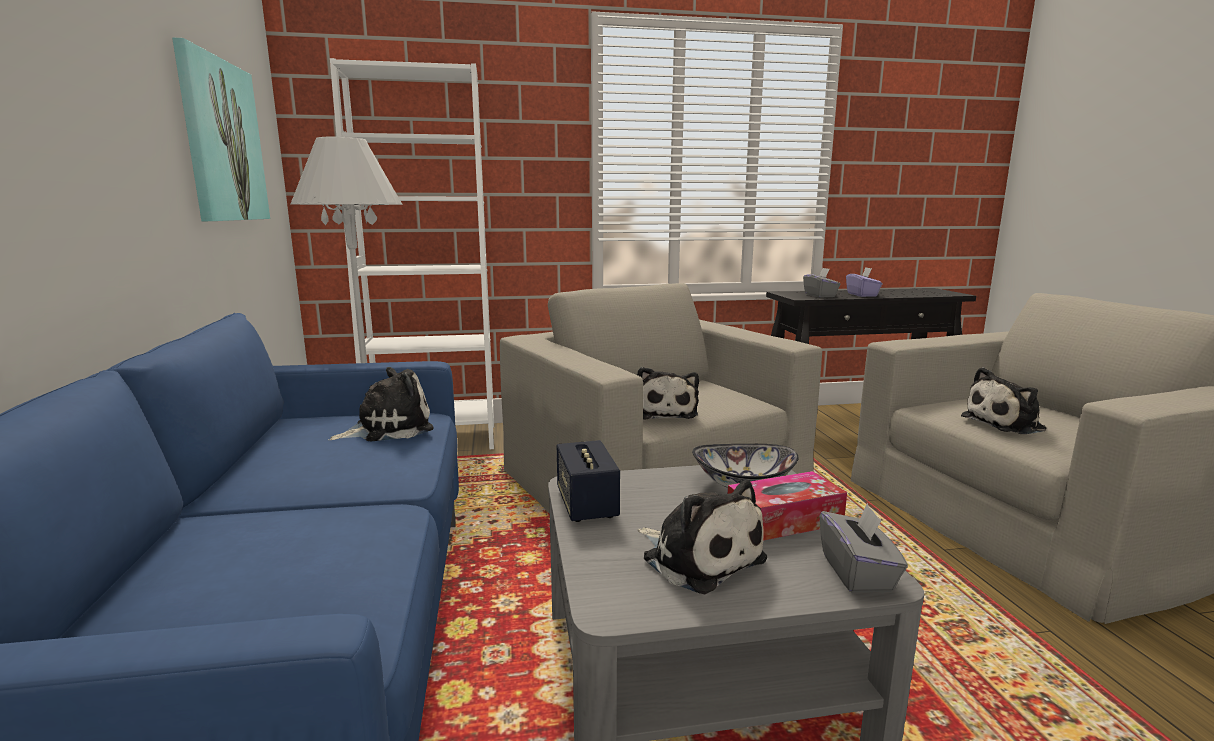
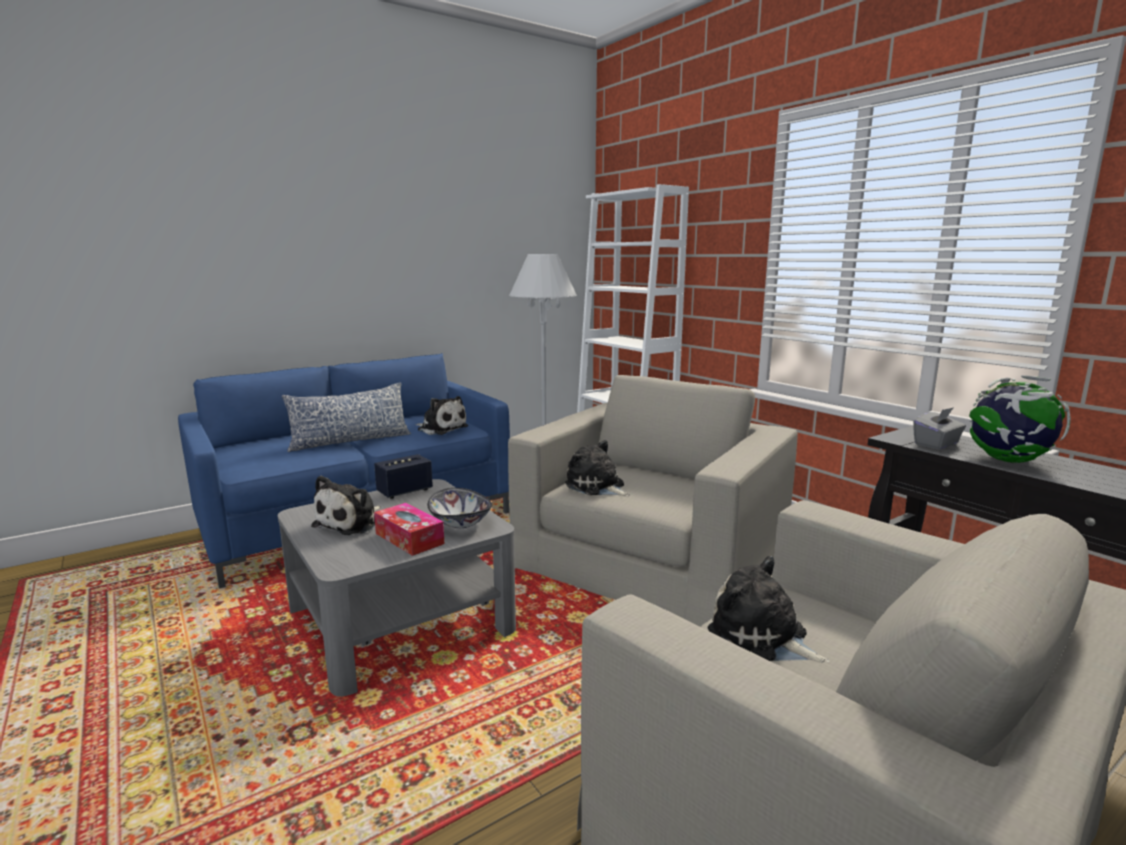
camera: 65 degrees right, 0 degrees up
picture [172,38,270,221] -> none
plush toy [637,367,699,420] -> plush toy turned 75 degrees clockwise [565,440,630,496]
grey tissue box [820,503,908,593] -> none
purple tissue box [846,268,883,297] -> globe [969,375,1071,463]
none -> pillow [282,382,411,452]

